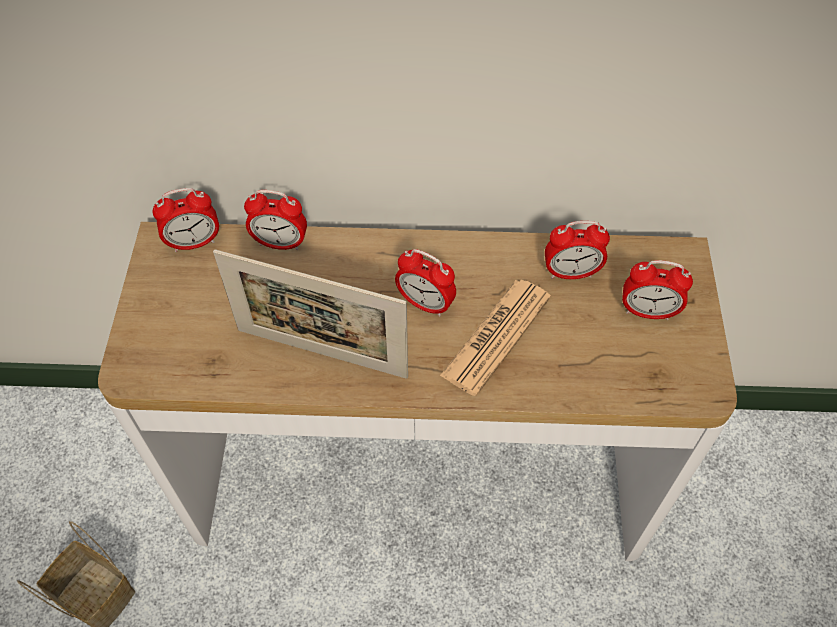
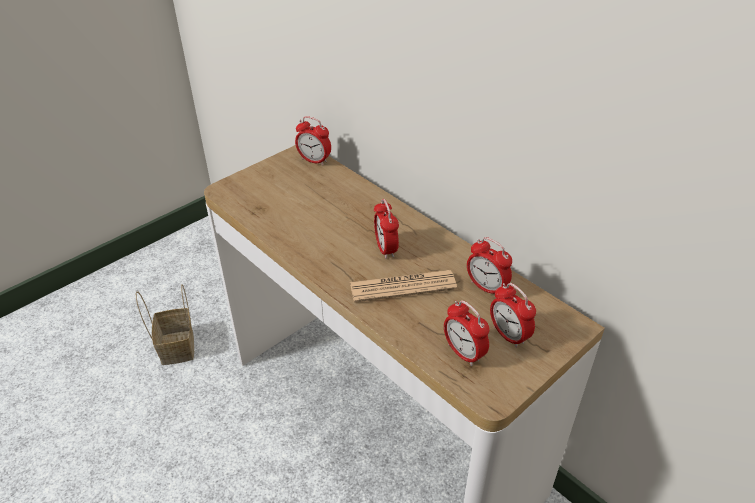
camera: 45 degrees right, 15 degrees down
picture frame [213,249,408,379] -> none
alarm clock [244,190,307,250] -> alarm clock moved to [444,300,489,366]

